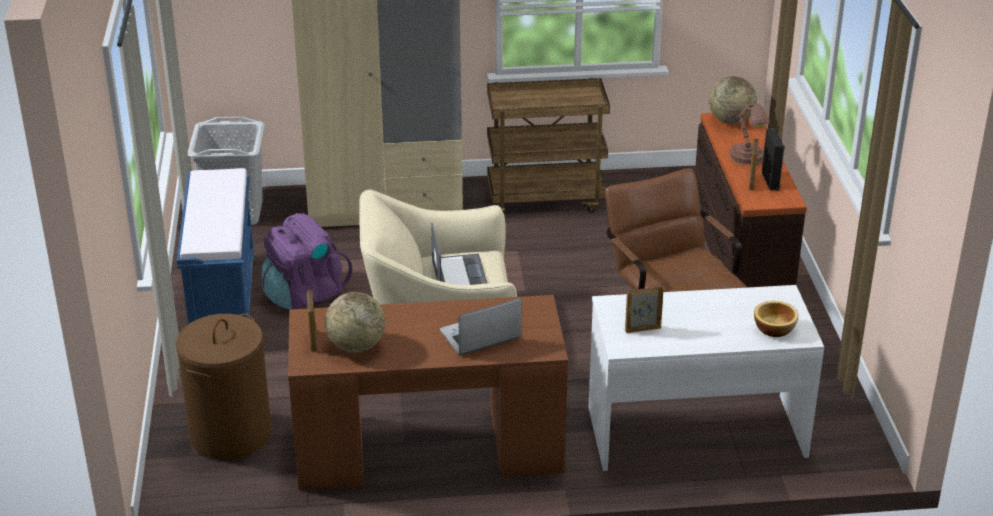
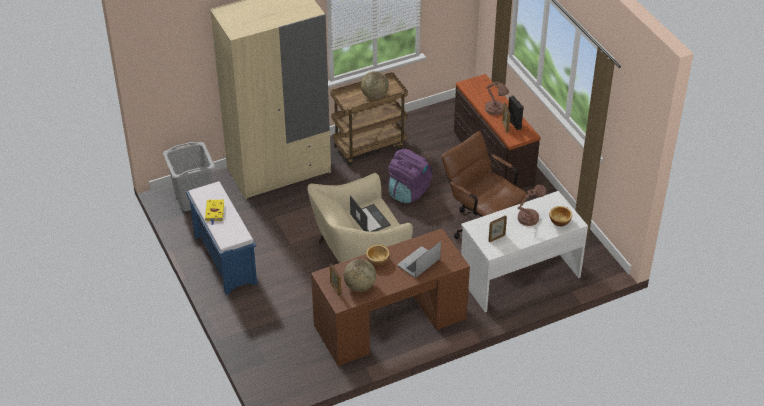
camera: 20 degrees left, 10 degrees up
brown laundry basket [176,314,272,460] -> none
purple backpack [262,213,352,309] -> purple backpack moved to [388,149,433,203]
globe [709,76,757,124] -> globe moved to [361,71,389,99]
none -> yellow book [205,199,224,225]
none -> bowl [366,245,390,266]
none -> brown table lamp [518,185,546,226]

